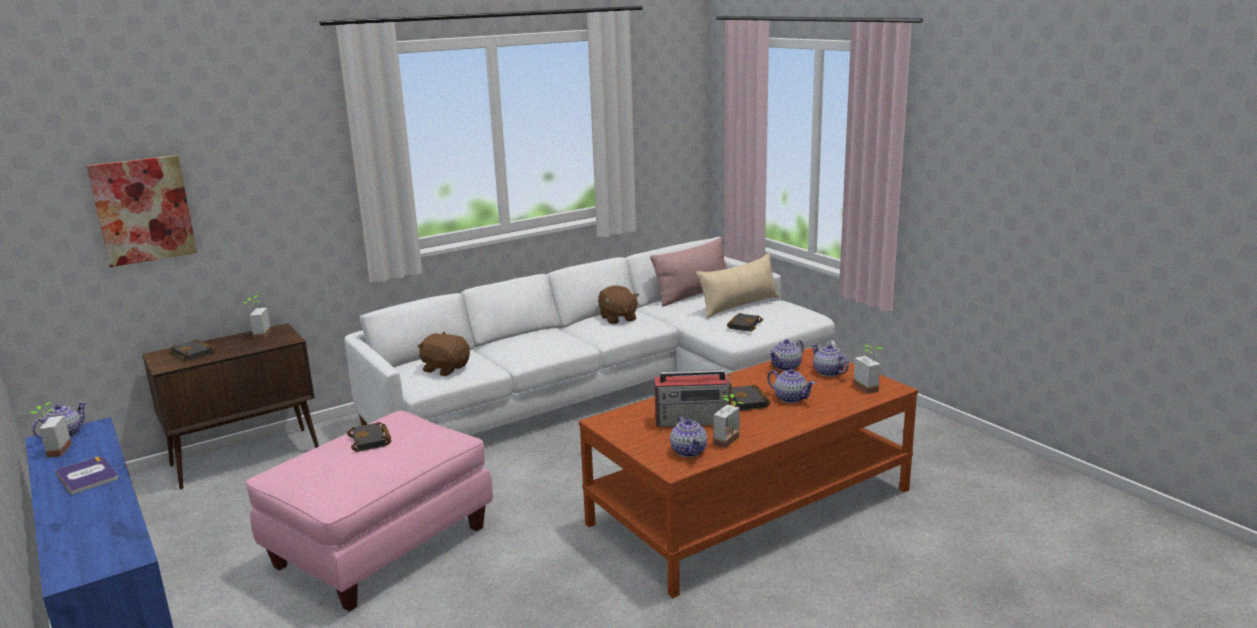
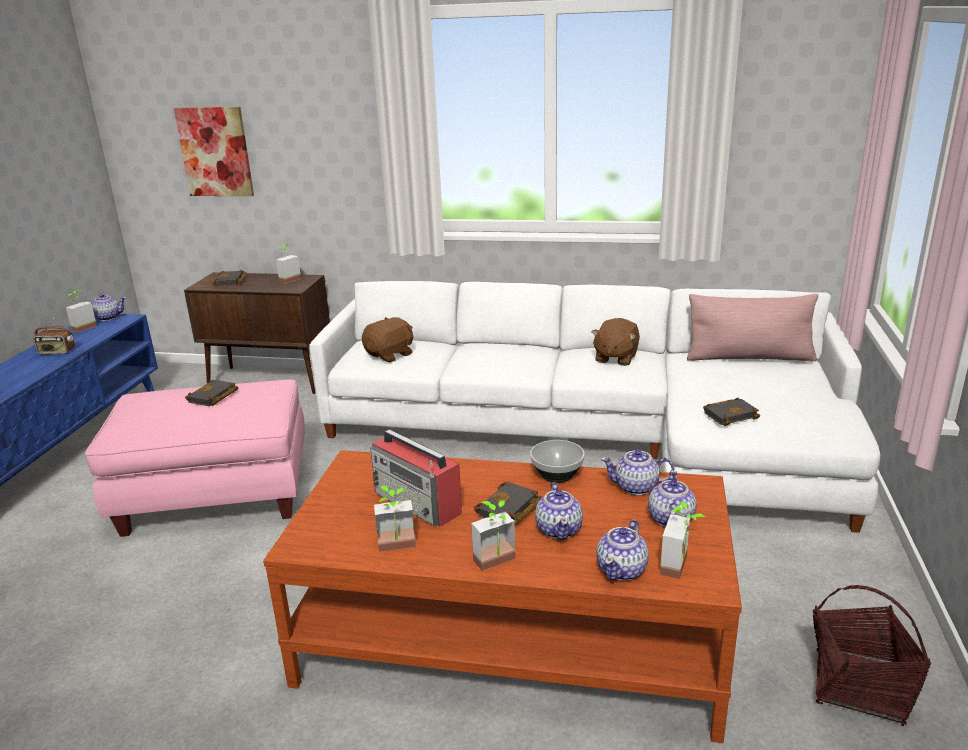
camera: 45 degrees right, 5 degrees up
book [55,456,118,495] -> radio [33,315,75,354]
brown plush toy [418,332,470,376] -> brown plush toy turned 60 degrees clockwise [362,317,414,362]
teapot [670,416,707,458] -> teapot moved to [597,520,649,581]
beige pillow [696,253,779,318] -> none
none -> potted plant [471,500,516,571]
none -> bowl [530,440,585,483]
none -> basket [812,585,931,726]

